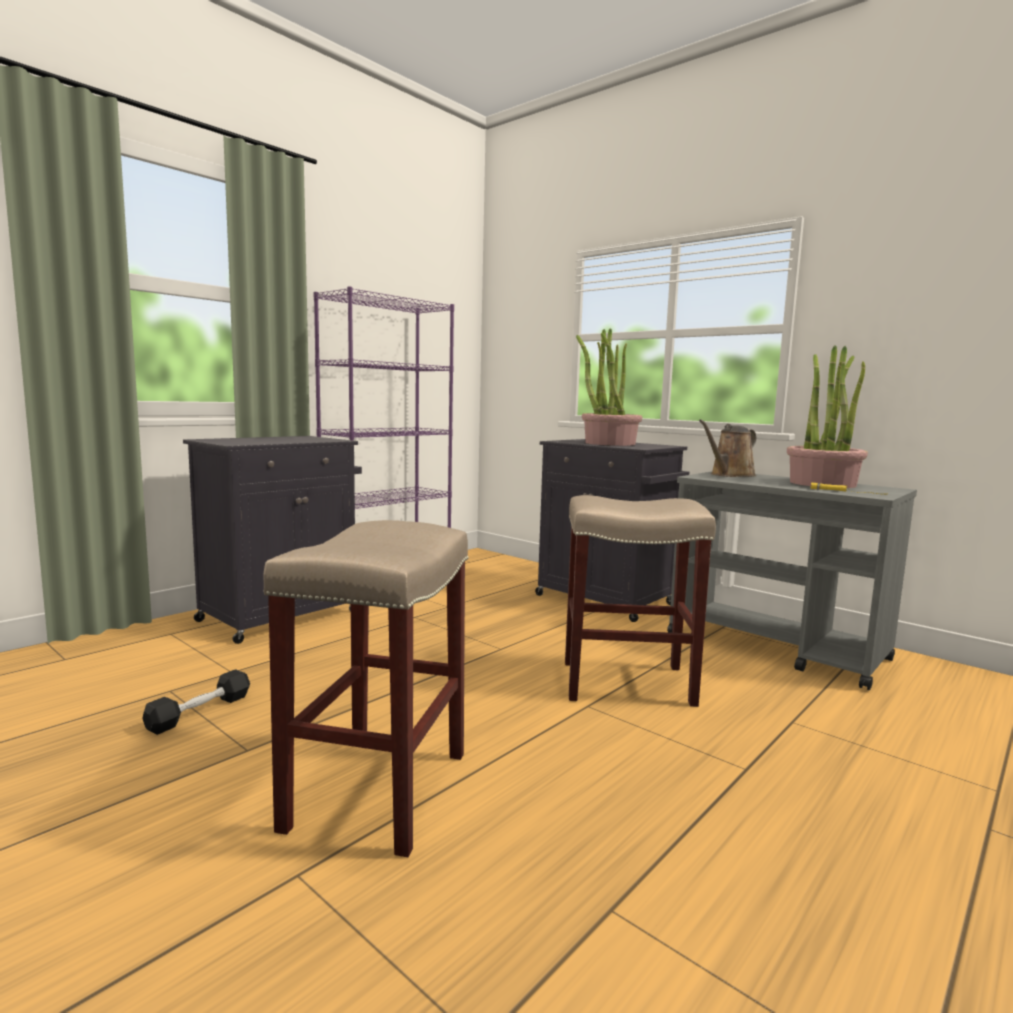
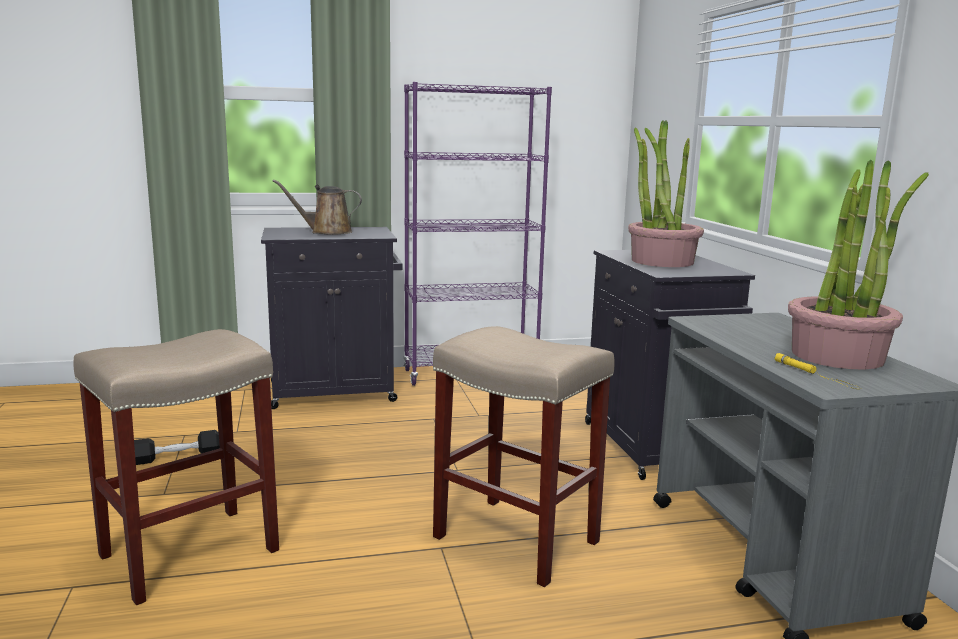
camera: 35 degrees right, 5 degrees up
brown watering can [699,419,756,477] -> brown watering can moved to [273,180,362,235]

